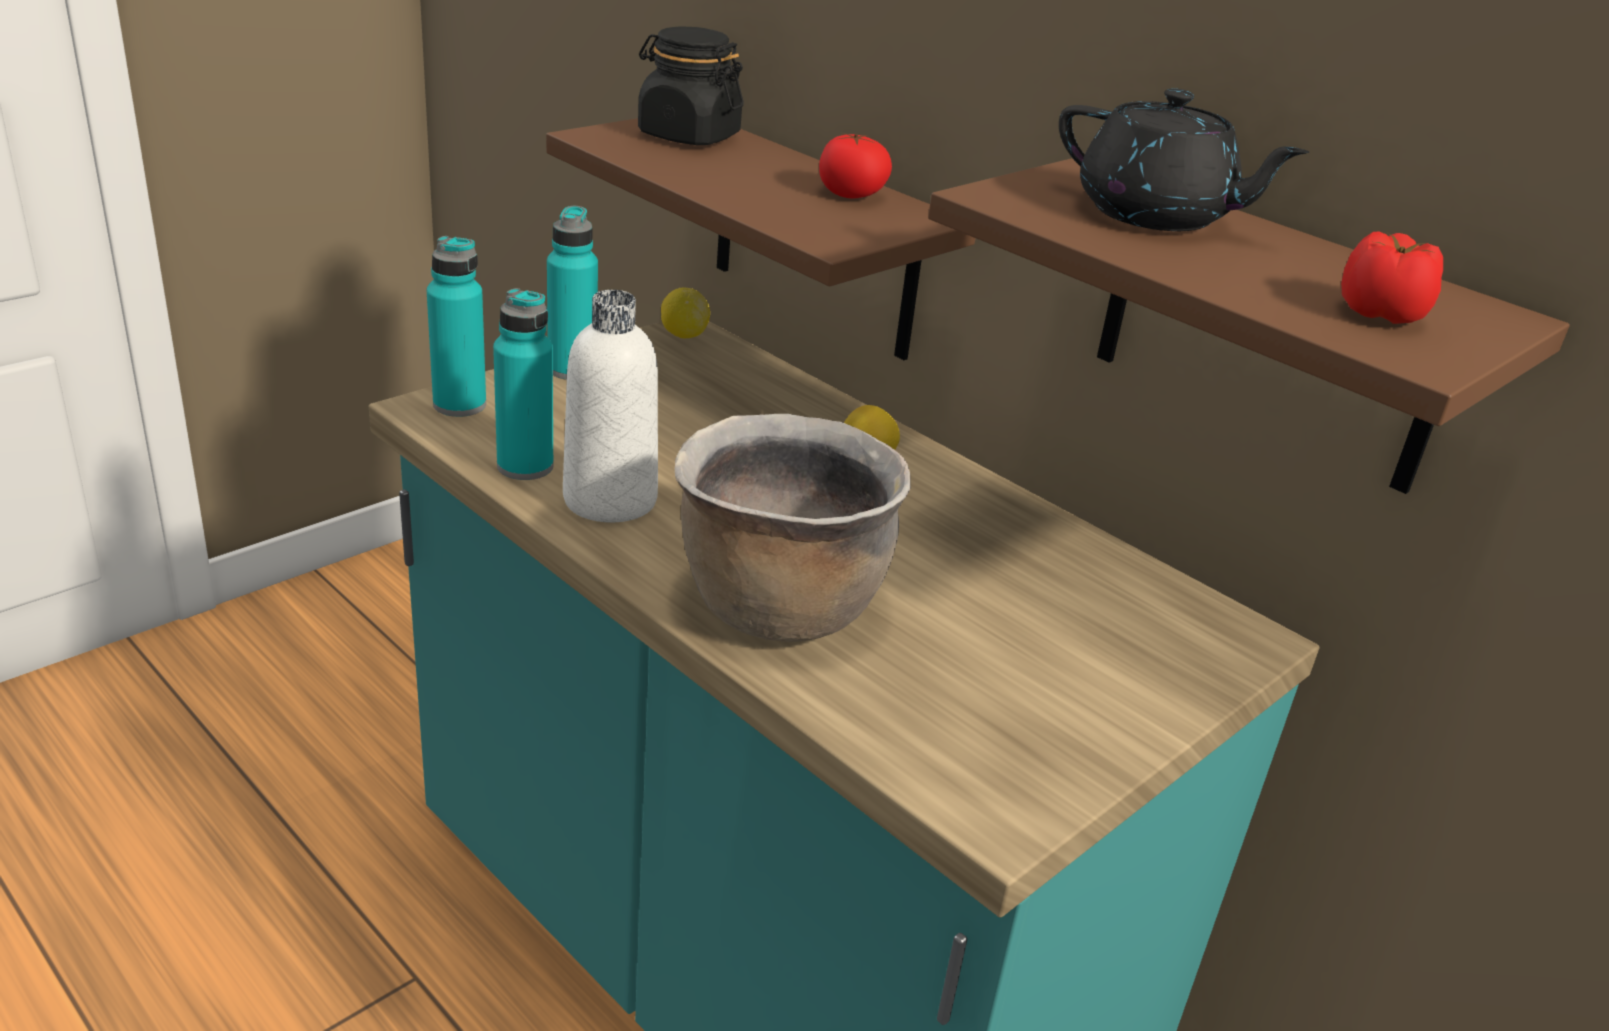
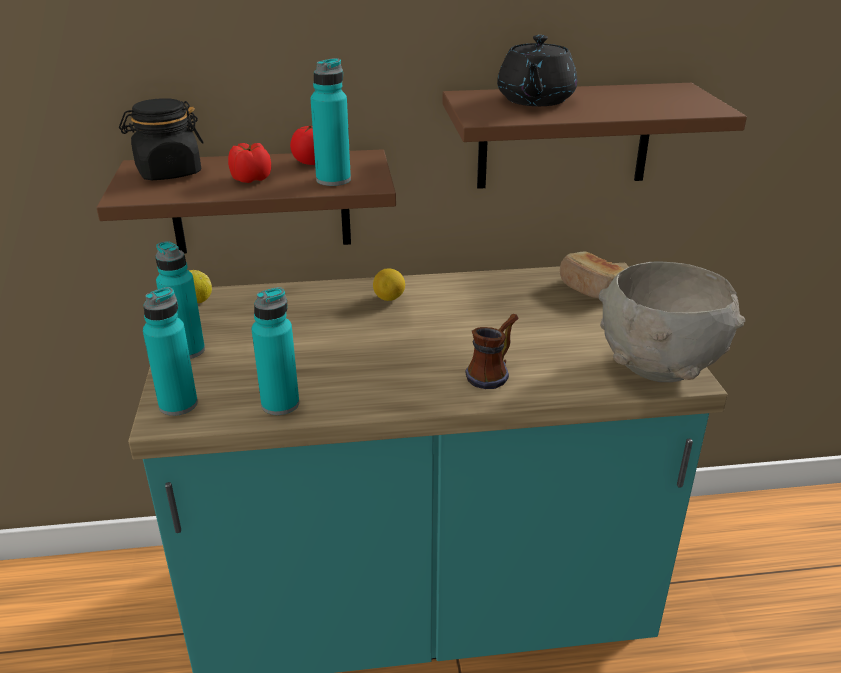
camera: 50 degrees left, 0 degrees up
white bottle [563,290,658,522] -> none
brown cooking pot [675,414,911,642] -> mug [465,314,519,389]
black teapot [1059,88,1309,231] -> black teapot turned 120 degrees clockwise [497,35,577,106]
tomato [1341,232,1443,324] -> tomato moved to [228,143,271,183]
none -> turquoise bottle [310,58,351,186]
none -> bread [560,251,624,298]
none -> grey bowl [599,261,745,382]

